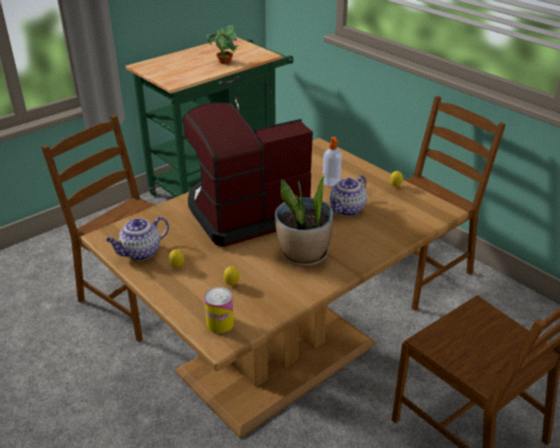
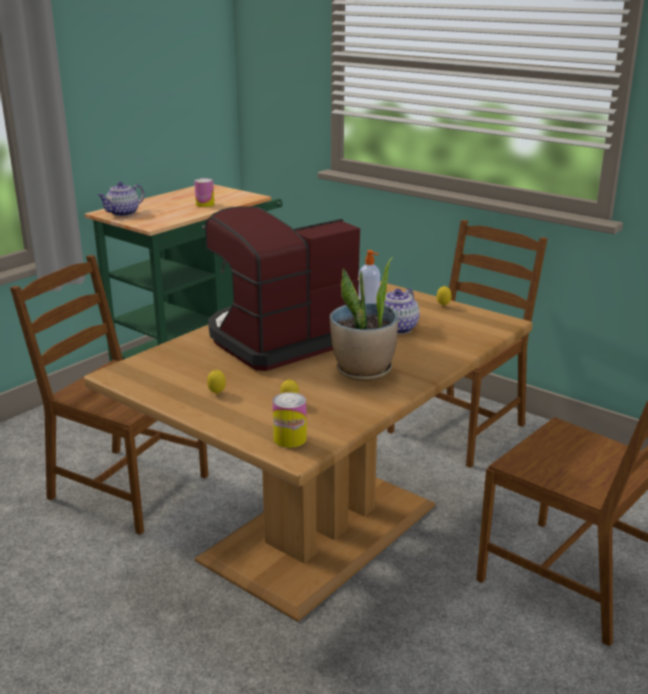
camera: 10 degrees left, 10 degrees down
teapot [106,216,169,260] -> teapot moved to [98,182,145,216]
potted plant [207,25,238,64] -> can [194,178,214,207]

